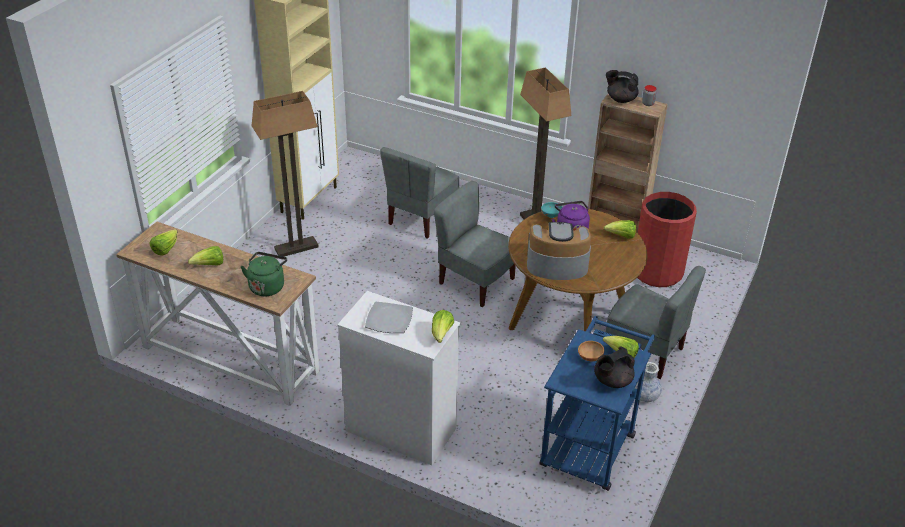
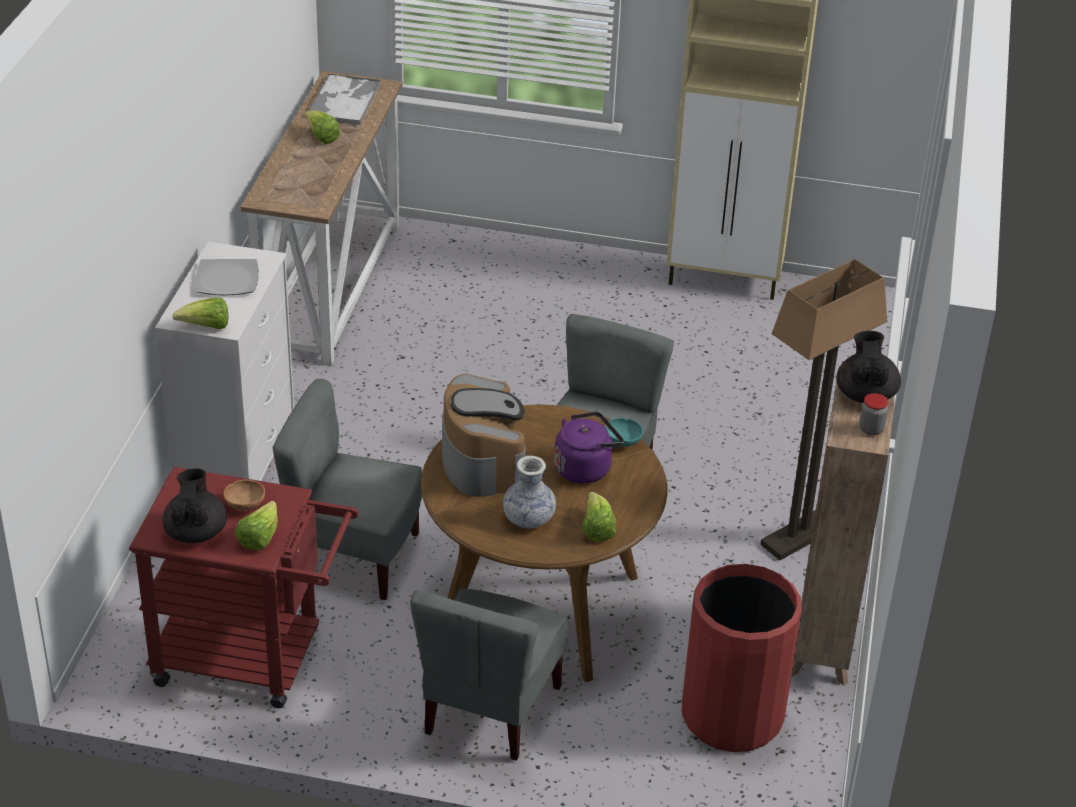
camera: 75 degrees right, 0 degrees up
lettuce [150,229,178,255] -> tray [306,73,381,125]
green kettle [241,252,287,297] -> none
floor lamp [252,91,319,257] -> none
grey chair [380,147,459,238] -> grey chair moved to [273,379,422,600]
blue cart [539,316,655,491] -> red cart [129,467,359,708]
black teapot [594,347,635,388] -> black teapot turned 45 degrees clockwise [162,468,227,543]
vase [635,362,662,402] -> vase moved to [503,456,556,528]

